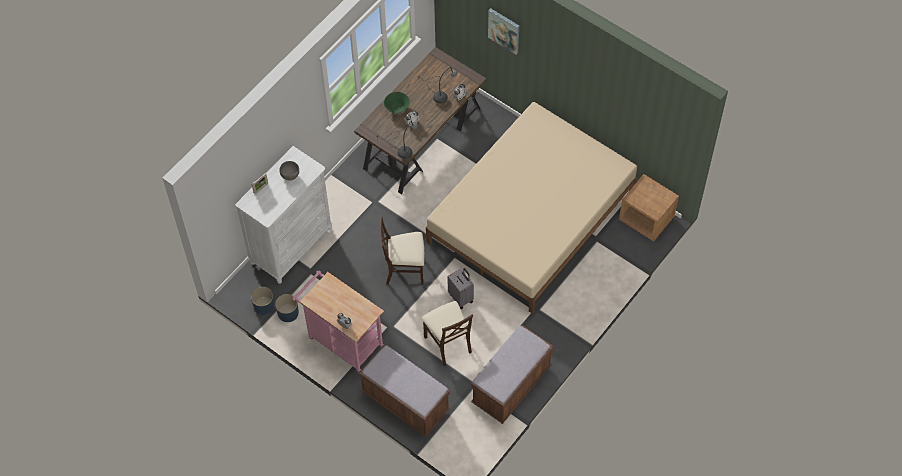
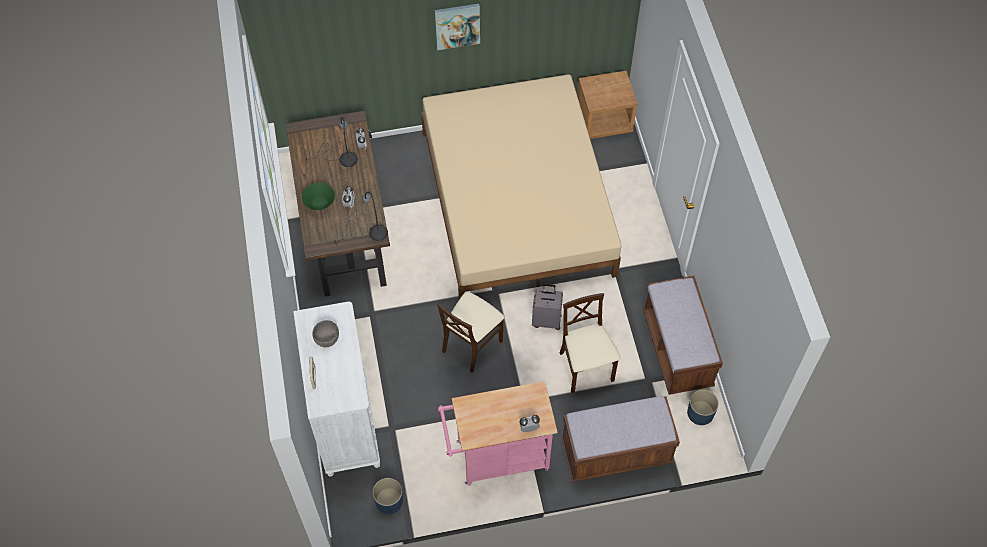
camera: 50 degrees left, 0 degrees up
blue planter [275,294,299,322] -> blue planter moved to [687,390,719,425]
beige chair [422,301,473,366] -> beige chair turned 120 degrees counterclockwise [560,293,621,393]
picture [488,8,519,55] -> picture moved to [434,4,480,50]

